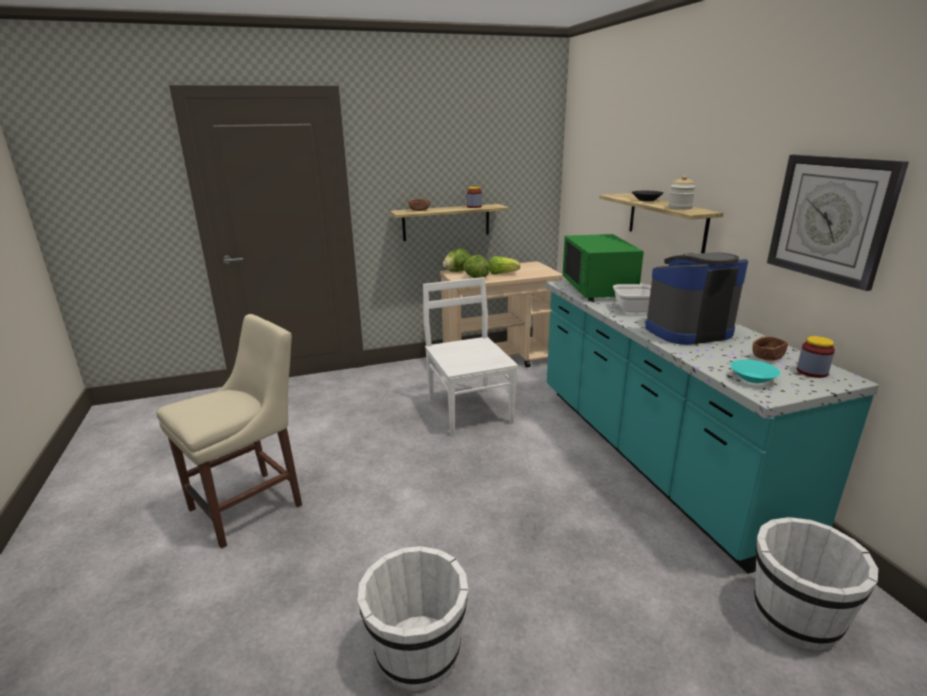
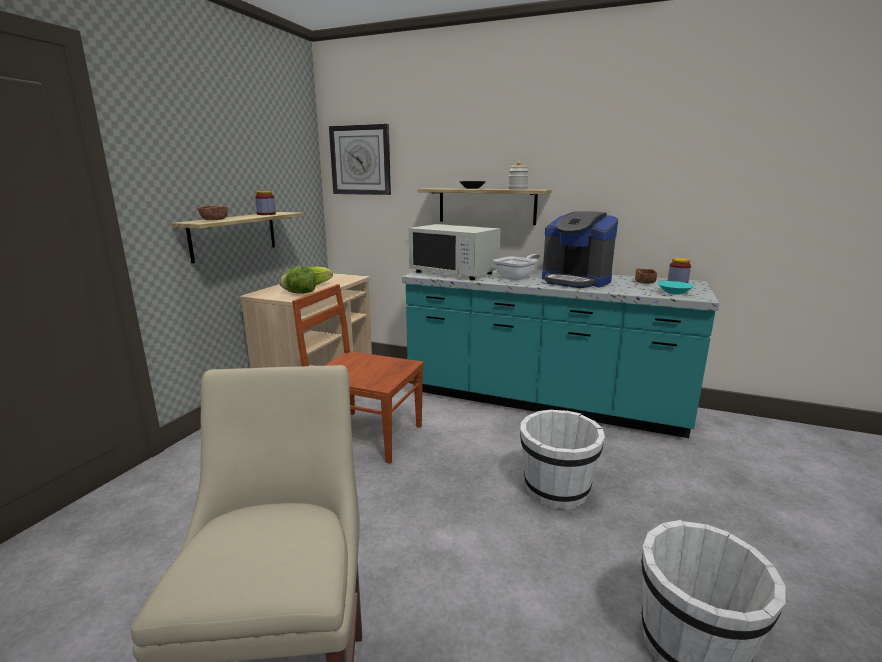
camera: 50 degrees left, 5 degrees down
white chair [423,277,518,436] -> brown chair [292,284,424,464]
lettuce [443,248,471,272] -> none
green microwave [562,234,644,301] -> white microwave [408,224,501,280]
coffee machine [645,252,748,345] -> coffee machine turned 75 degrees counterclockwise [542,211,618,288]
white bucket [754,517,878,651] -> white bucket moved to [520,409,605,510]
wall clock [767,155,909,291] -> wall clock moved to [329,124,391,195]

